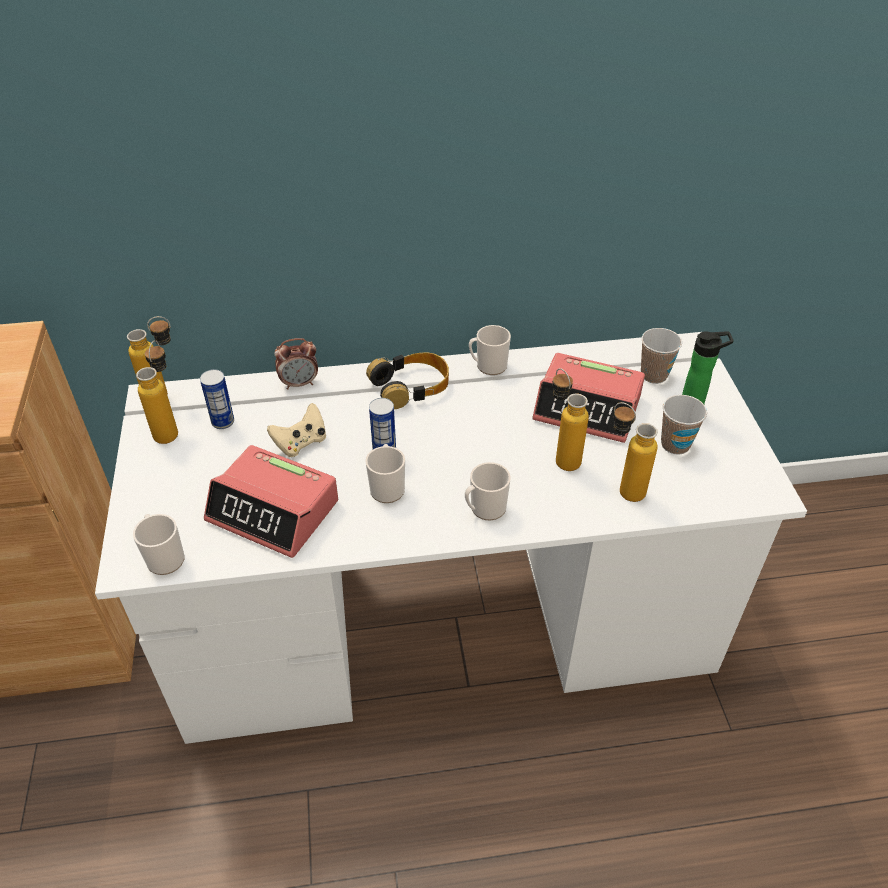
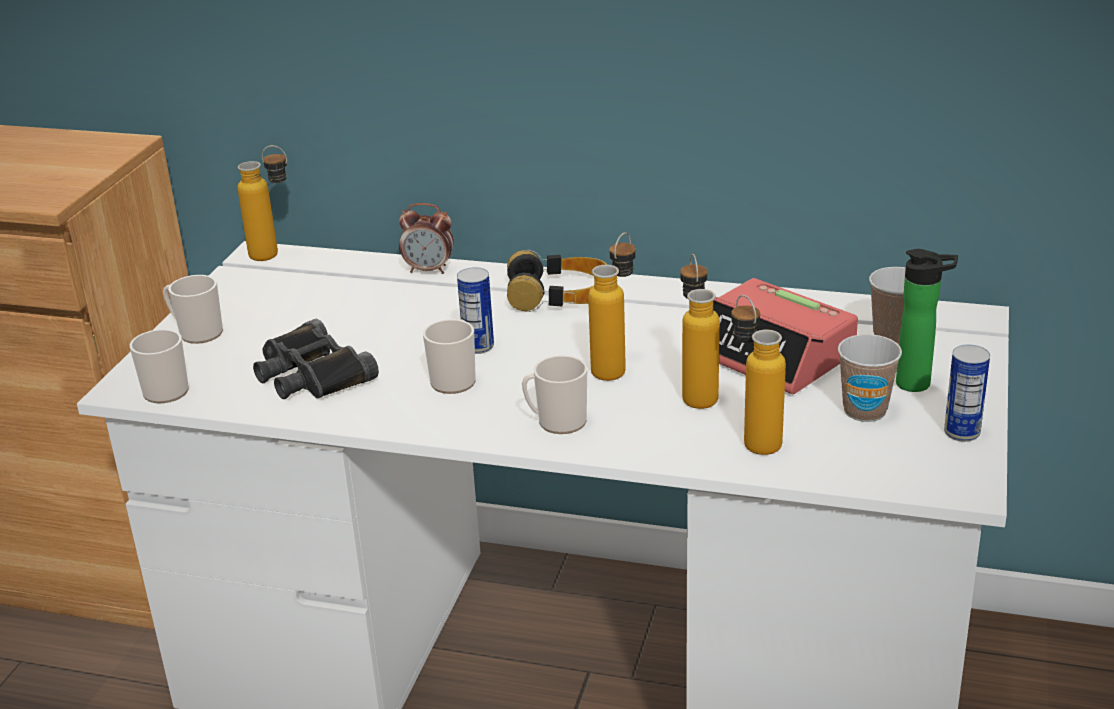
camera: 25 degrees right, 15 degrees down
bottle [136,340,178,444] -> bottle moved to [588,232,636,381]
can [200,369,234,429] -> can moved to [944,345,990,442]
alarm clock [204,445,338,558] -> black binoculars [253,319,379,399]
beige game controller [267,403,326,457] -> none
mug [469,325,511,375] -> mug moved to [163,275,223,344]

